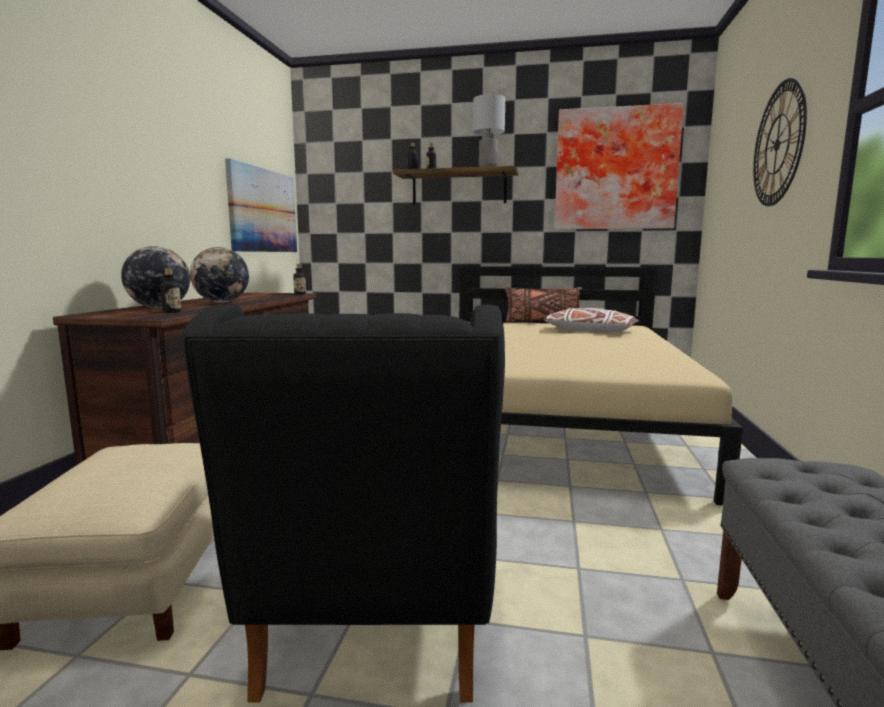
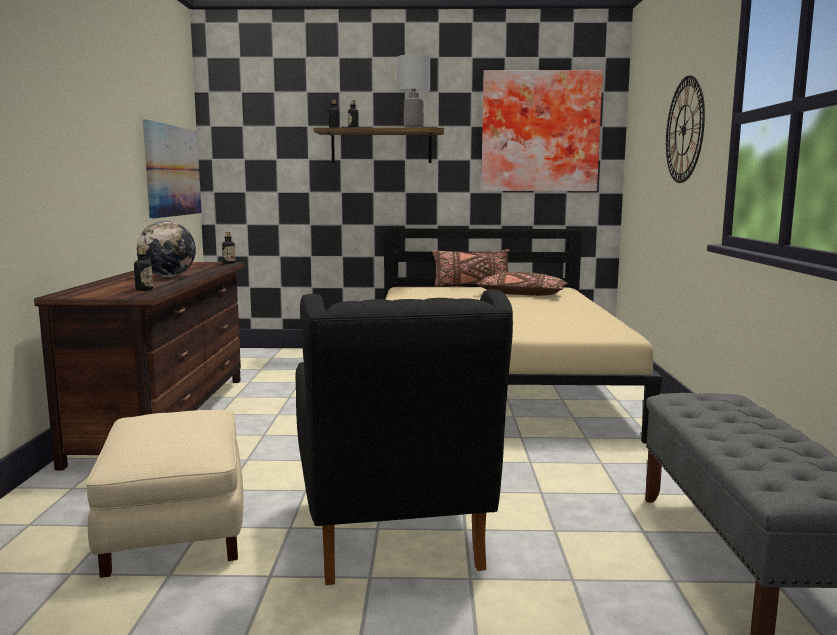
camera: 10 degrees left, 0 degrees up
globe [121,246,190,308] -> none
white pillow [544,308,639,332] -> brown pillow [477,272,568,296]

